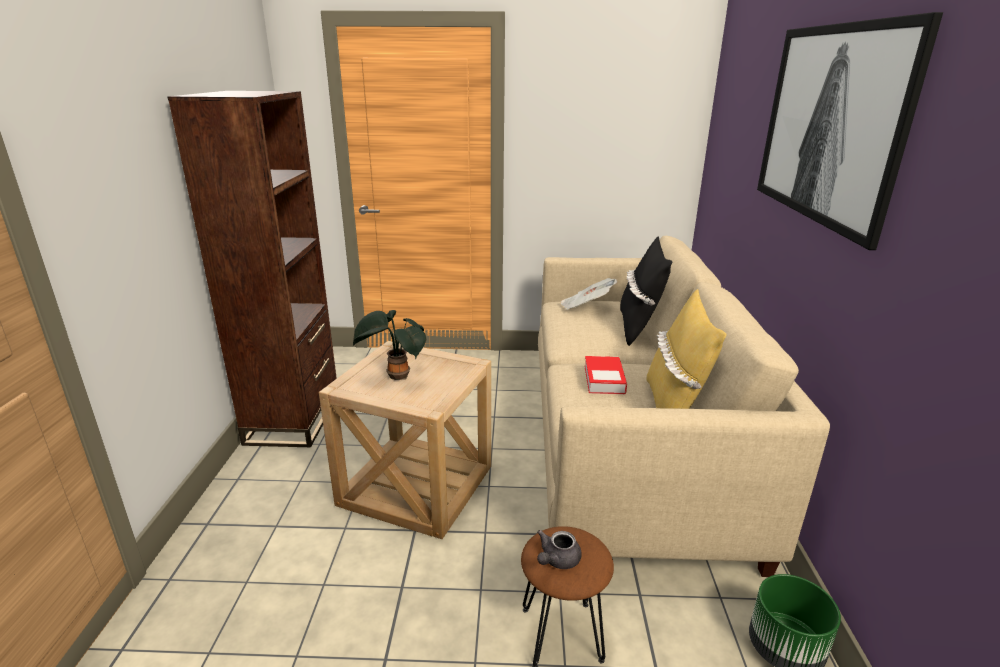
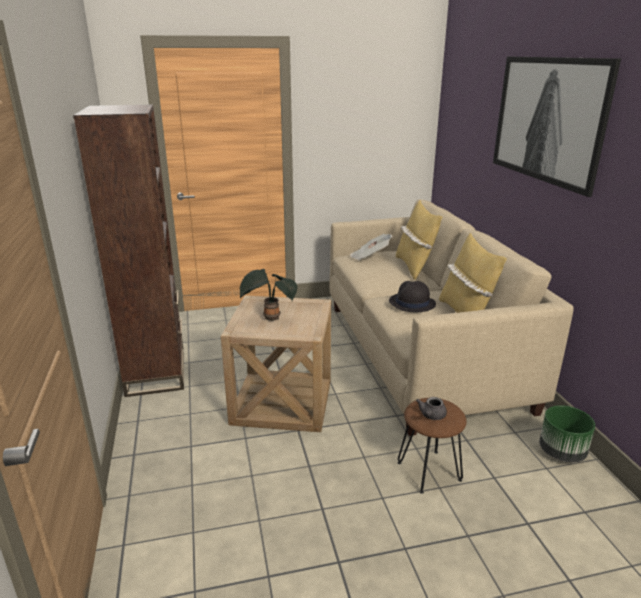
camera: 15 degrees left, 0 degrees up
book [584,356,627,394] -> black hat [389,281,436,312]
black pillow [620,236,672,346] -> yellow pillow [396,200,442,280]

